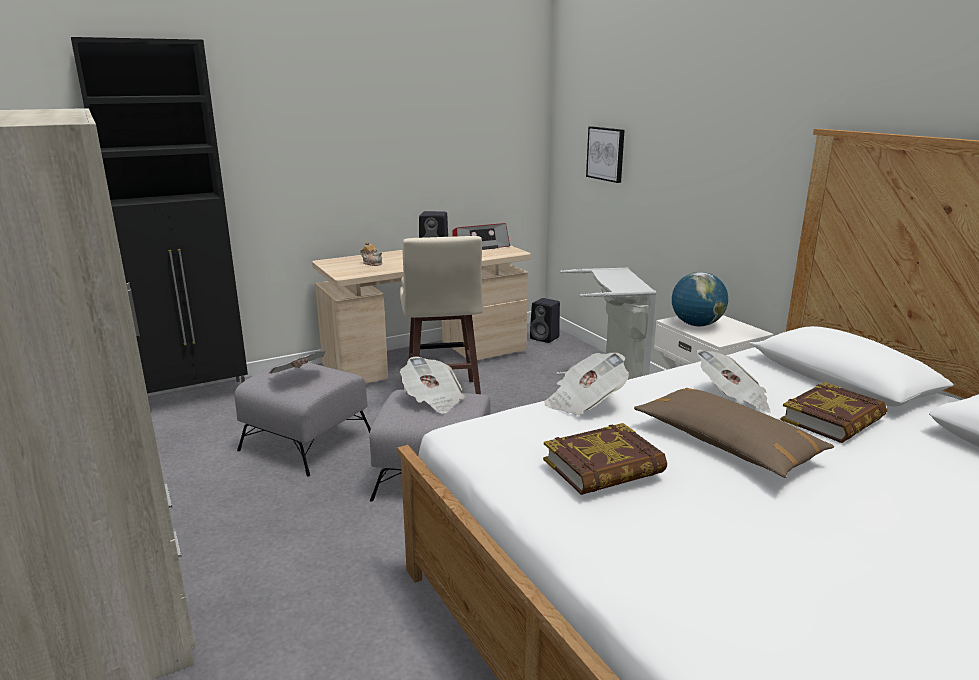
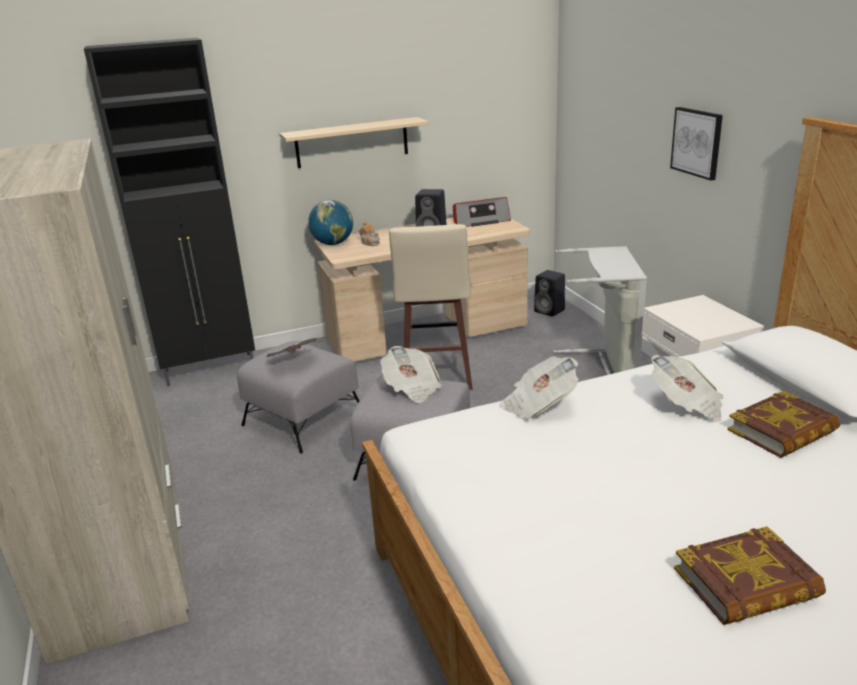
camera: 10 degrees right, 5 degrees up
book [543,423,667,495] -> book moved to [674,526,826,625]
picture [586,127,624,183] -> picture moved to [670,107,723,181]
brown pillow [634,388,835,478] -> none
globe [672,272,728,326] -> globe moved to [308,200,353,245]
none -> beige shelf [280,117,429,168]

